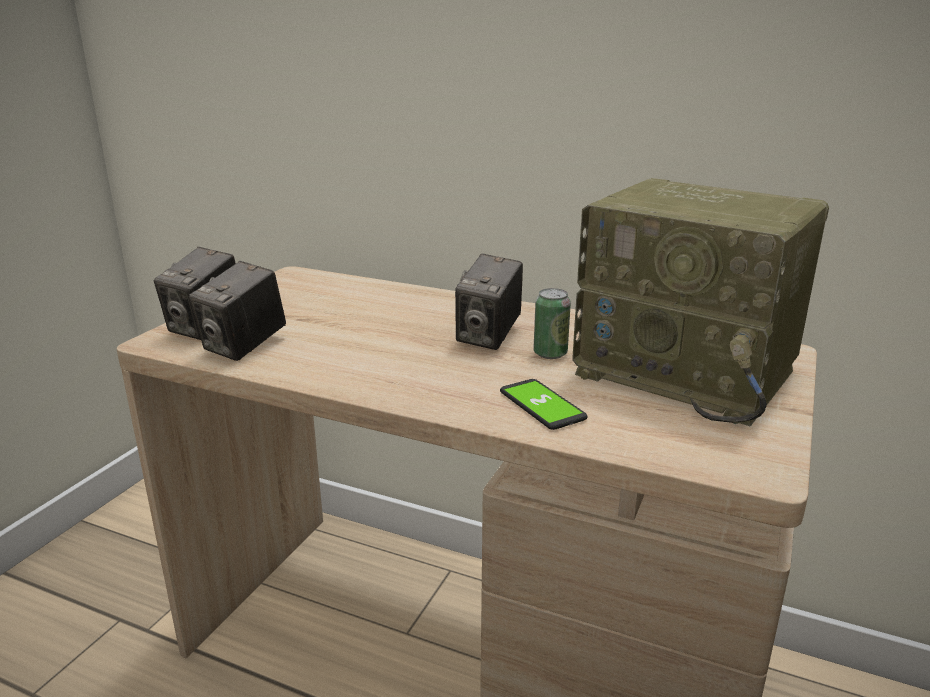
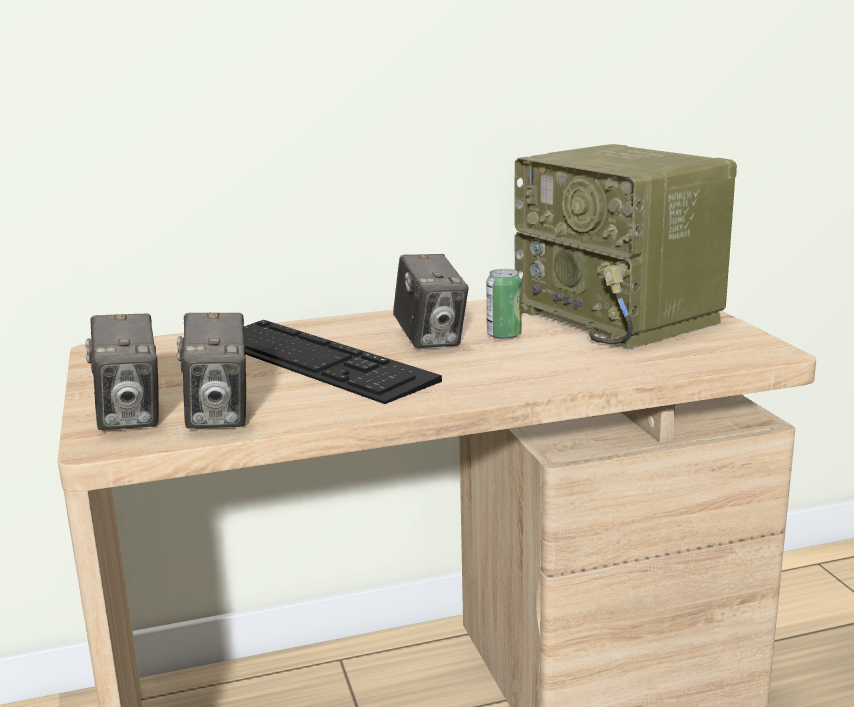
camera: 40 degrees left, 5 degrees down
phone [500,379,588,430] -> none
radio [572,178,829,427] -> radio turned 60 degrees clockwise [515,144,737,350]
none -> keyboard [244,320,442,404]

